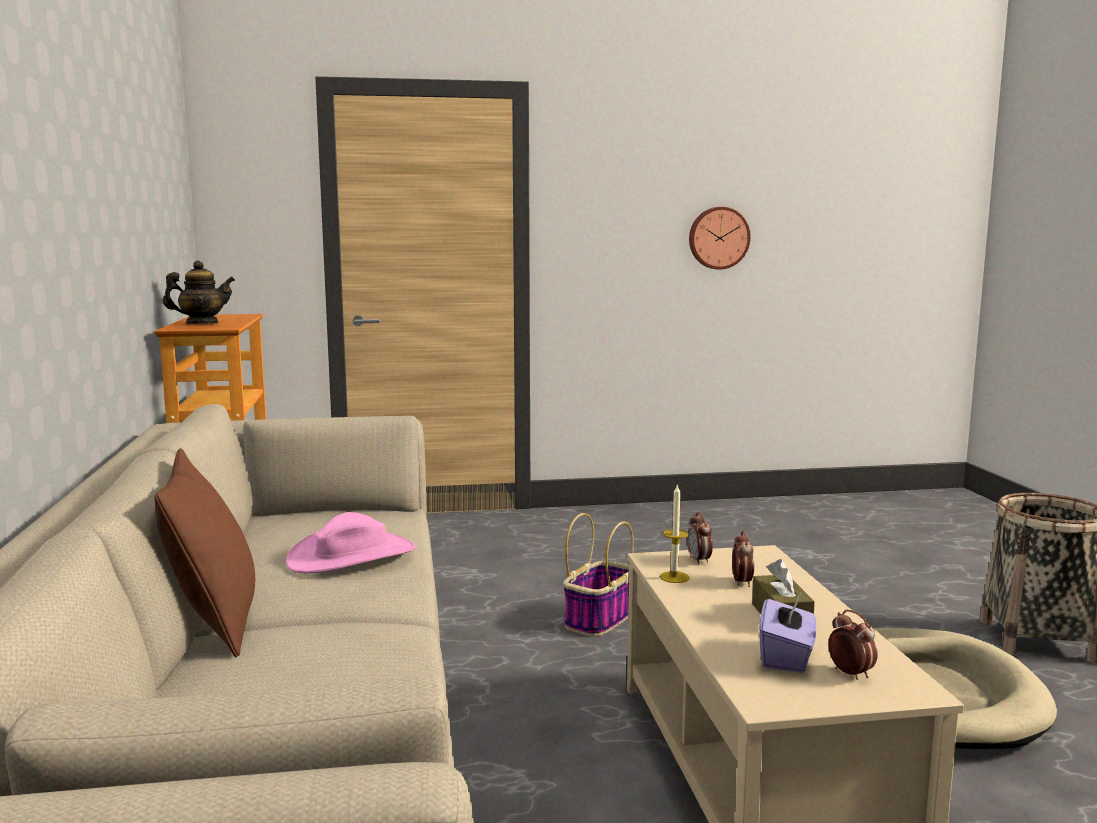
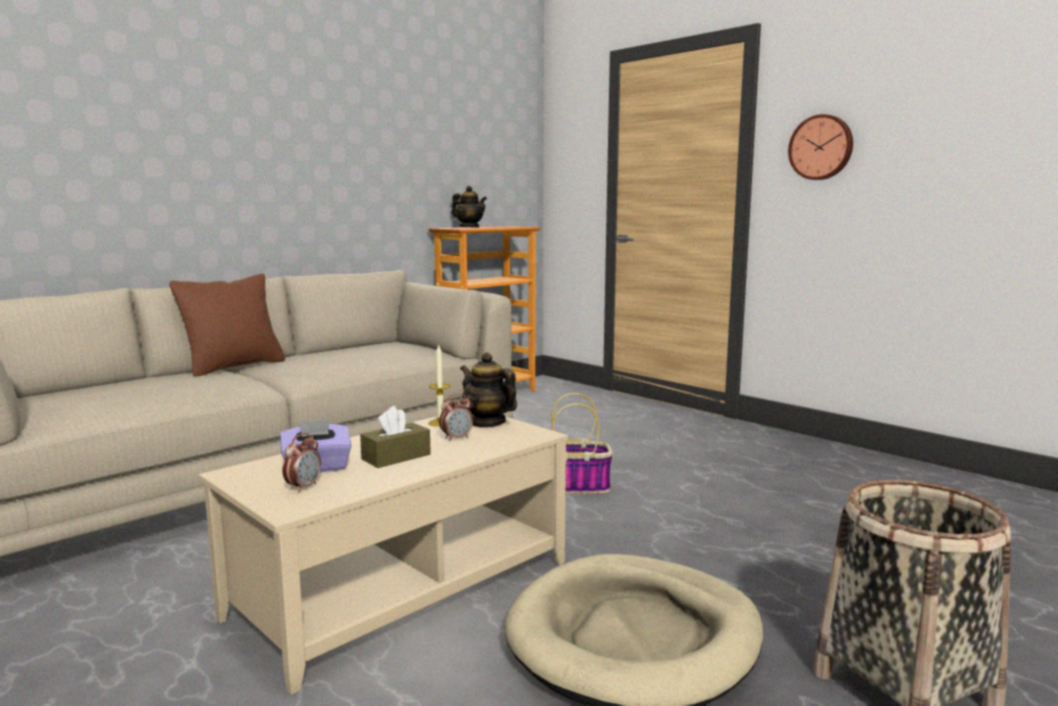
camera: 55 degrees right, 0 degrees up
pink hat [286,512,416,573] -> none
alarm clock [687,512,713,565] -> teapot [460,352,517,428]
wall clock [689,207,751,270] -> wall clock moved to [788,114,853,180]

